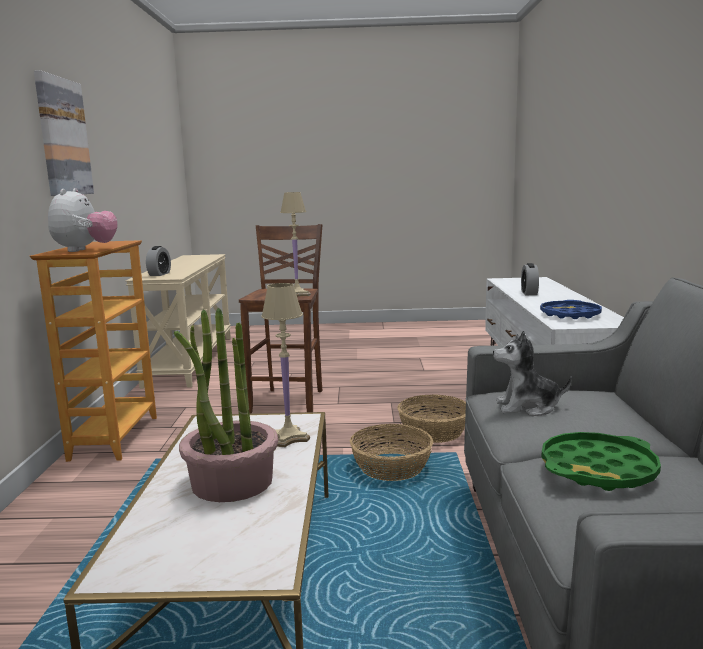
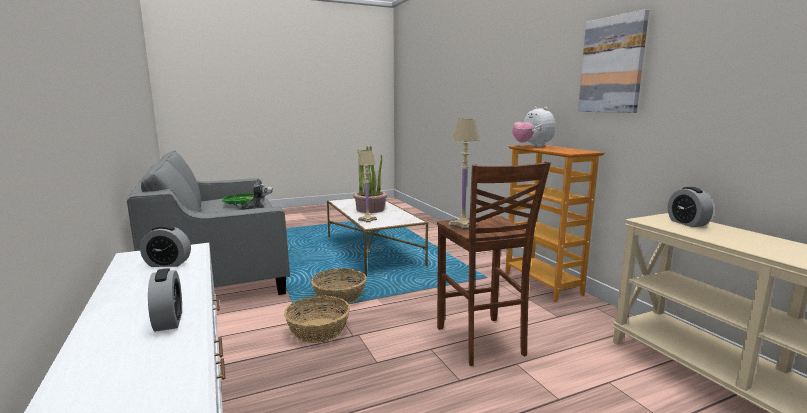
camera: 155 degrees right, 0 degrees up
blue tray [540,300,602,319] -> alarm clock [140,225,191,267]

